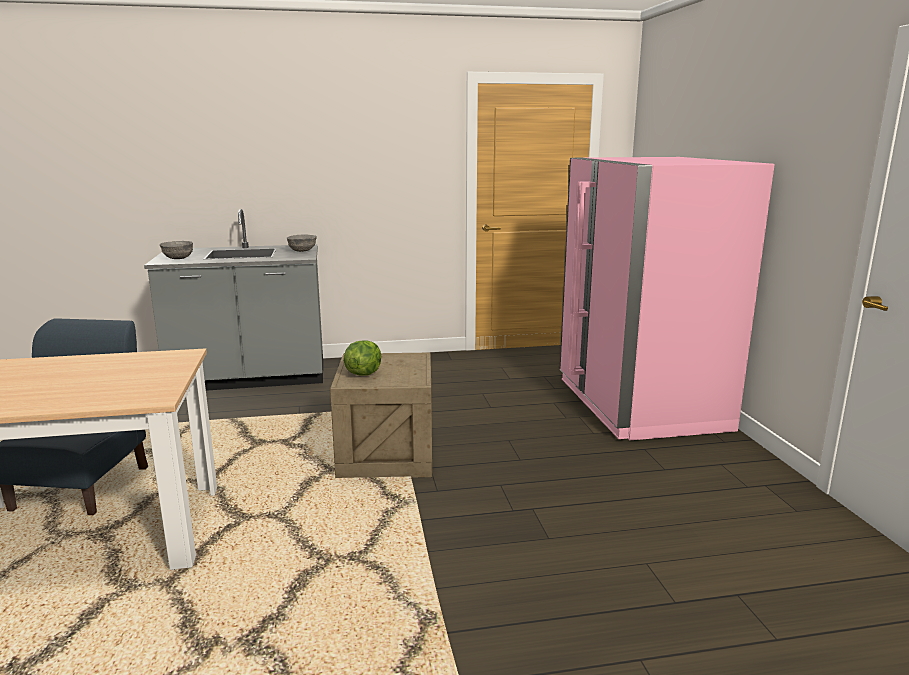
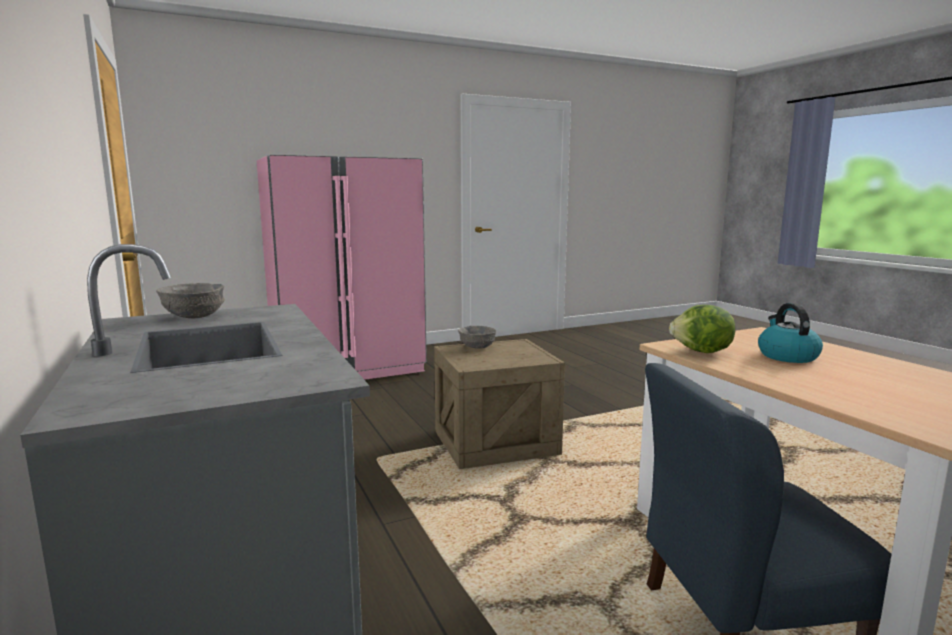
camera: 105 degrees left, 5 degrees down
grey bowl [159,241,193,259] -> grey bowl moved to [458,326,496,349]
lettuce [343,340,381,375] -> lettuce moved to [669,305,735,353]
none -> kettle [758,303,823,363]

